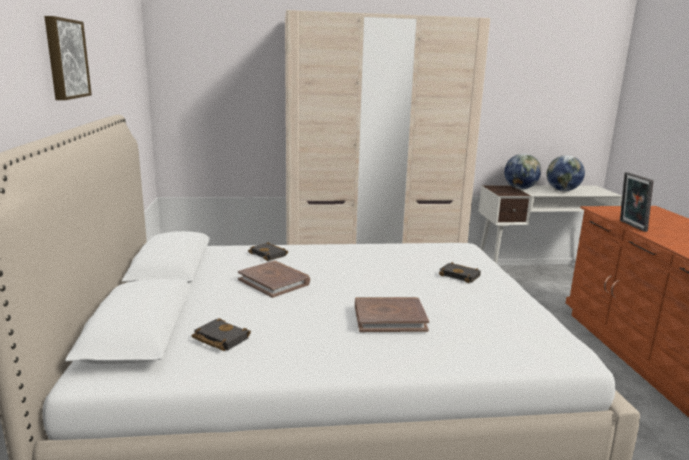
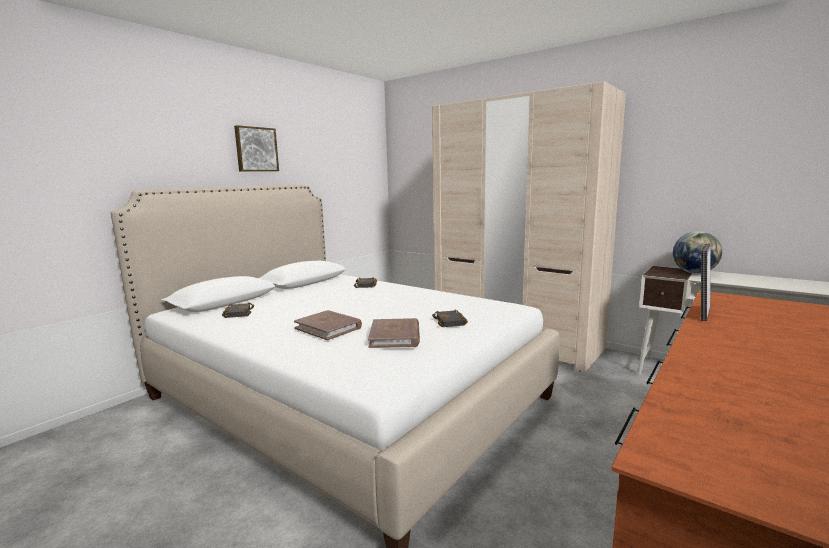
camera: 45 degrees right, 5 degrees down
brown book [238,261,310,298] -> brown book moved to [368,318,420,348]
globe [547,155,585,191] -> none

